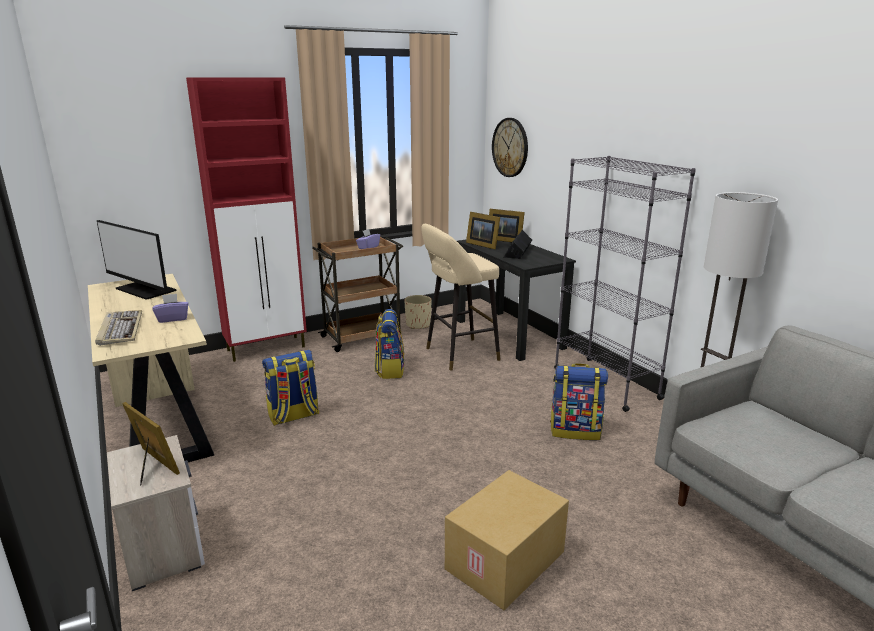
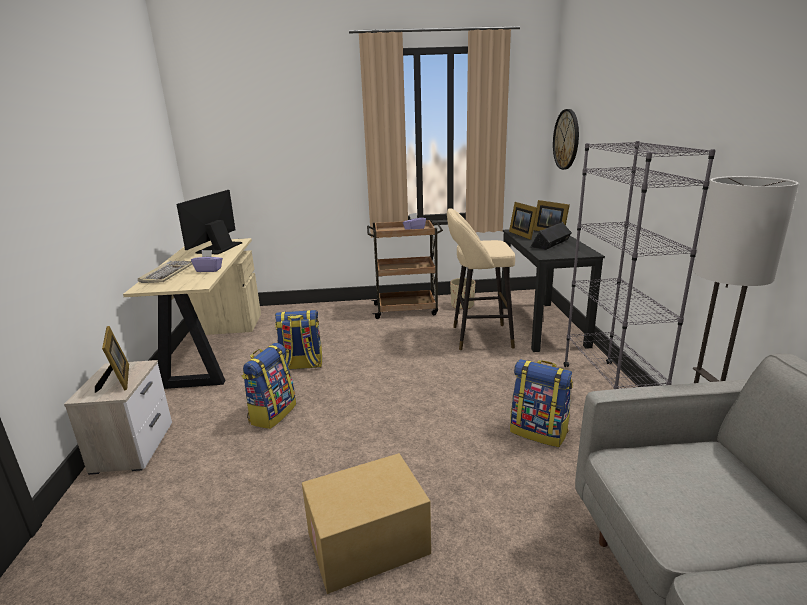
camera: 25 degrees right, 0 degrees up
monitor [97,220,177,300] -> monitor turned 45 degrees clockwise [177,190,242,254]
red cabinet [186,77,307,362] -> none
backpack [375,309,404,379] -> backpack moved to [242,343,296,429]

